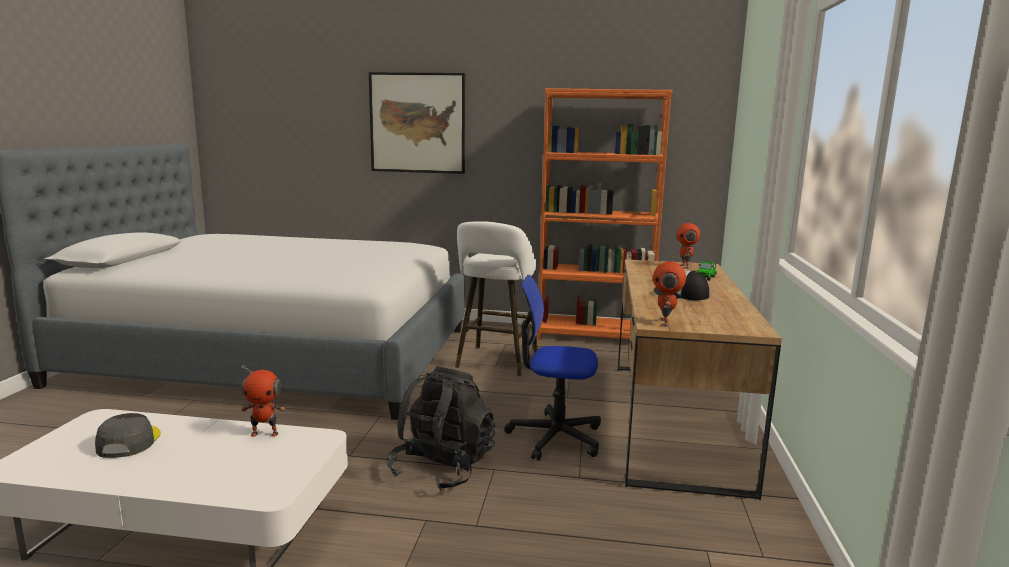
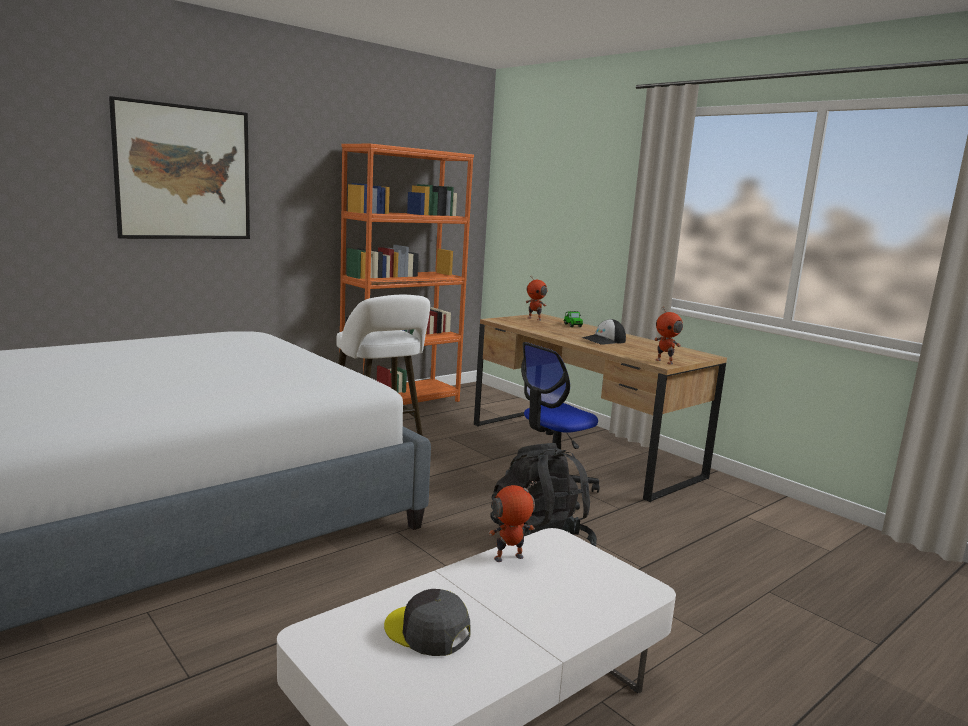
camera: 50 degrees left, 0 degrees up
toy robot [241,364,285,437] -> toy robot turned 150 degrees counterclockwise [489,481,537,562]

